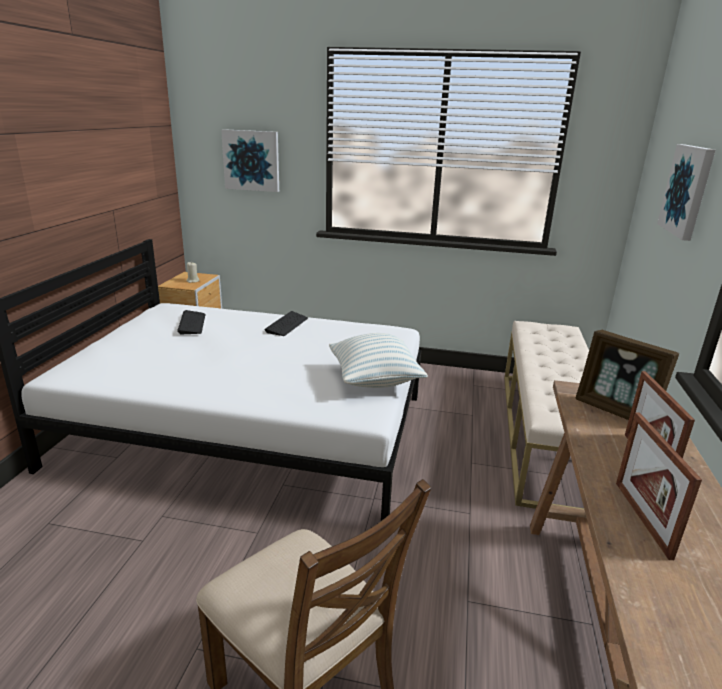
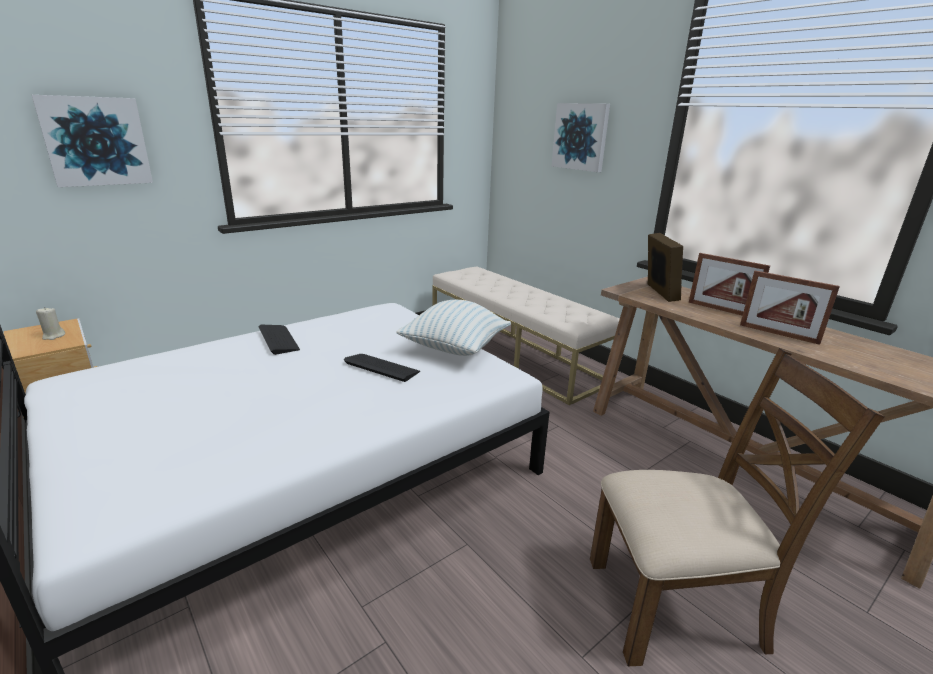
camera: 50 degrees left, 0 degrees up
keyboard [177,310,206,334] -> keyboard moved to [344,354,420,382]
picture frame [575,330,679,420] -> picture frame turned 90 degrees counterclockwise [648,233,683,302]

